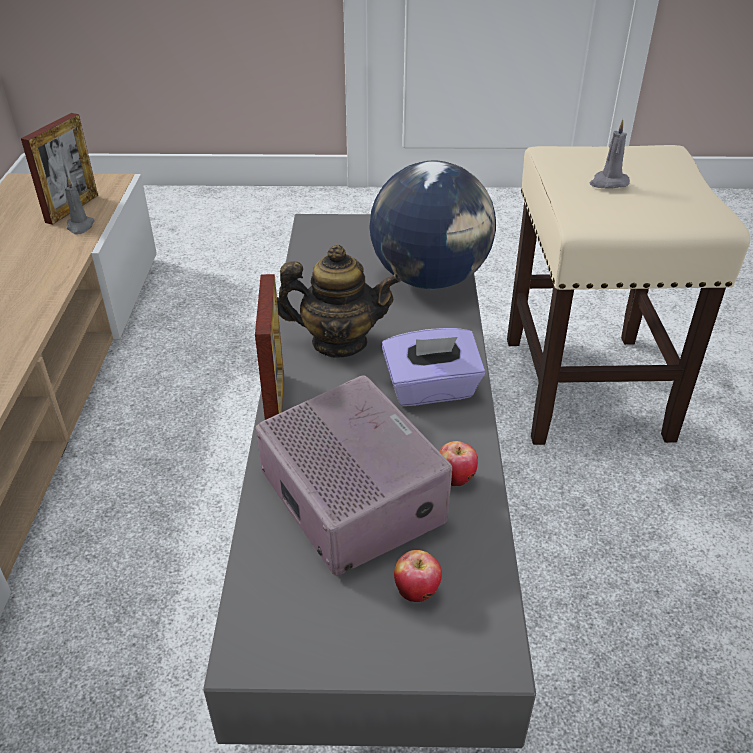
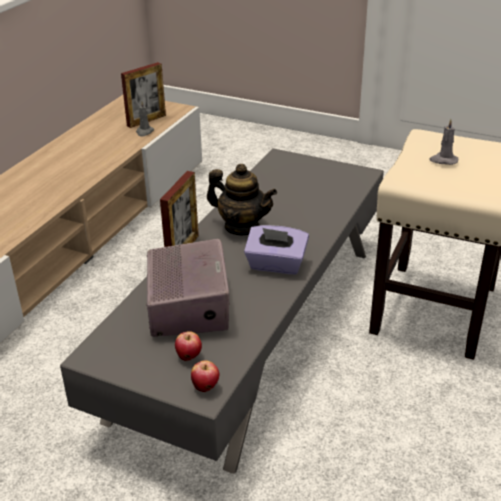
camera: 25 degrees right, 5 degrees down
globe [369,161,496,289] -> none
apple [439,441,478,486] -> apple moved to [191,360,219,392]

